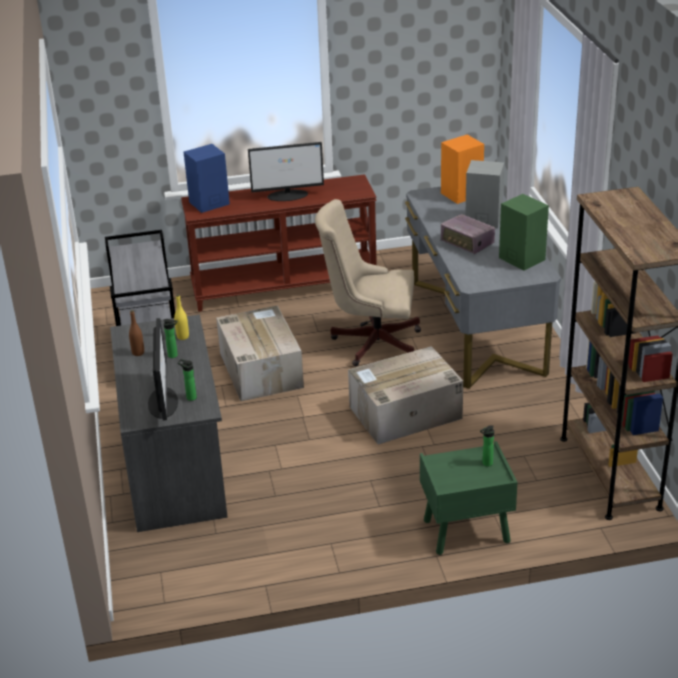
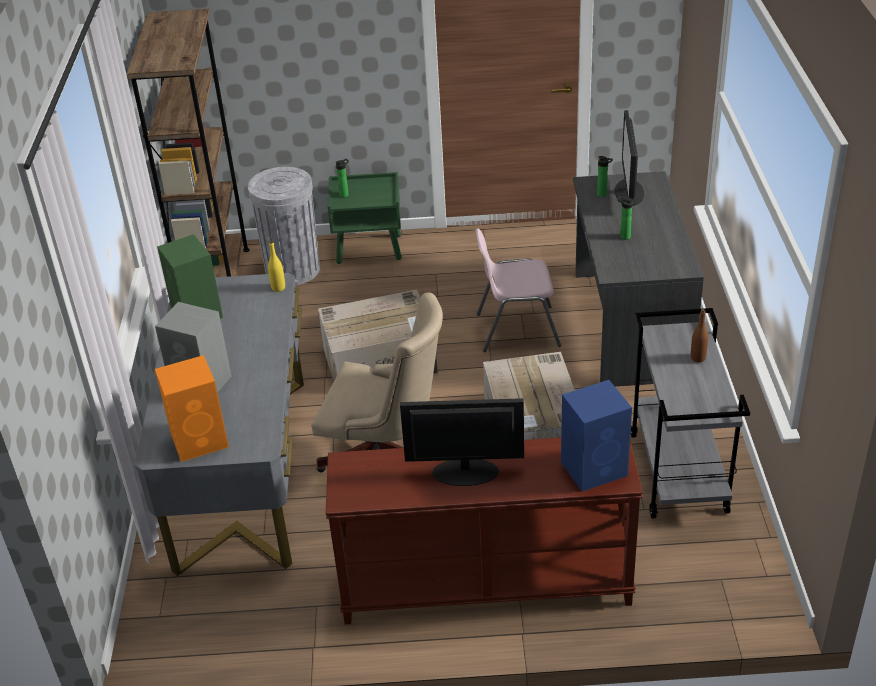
camera: 170 degrees left, 5 degrees up
brown bottle [129,310,144,356] -> brown bottle moved to [691,309,708,363]
yellow bottle [174,294,189,340] -> yellow bottle moved to [268,241,285,292]
radio [441,214,495,254] -> none
none -> grey trash can [248,167,320,286]
none -> pink chair [476,228,561,352]

